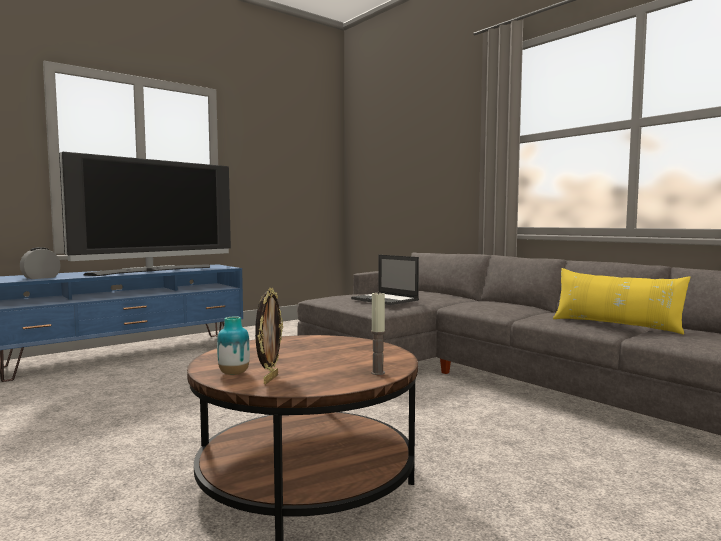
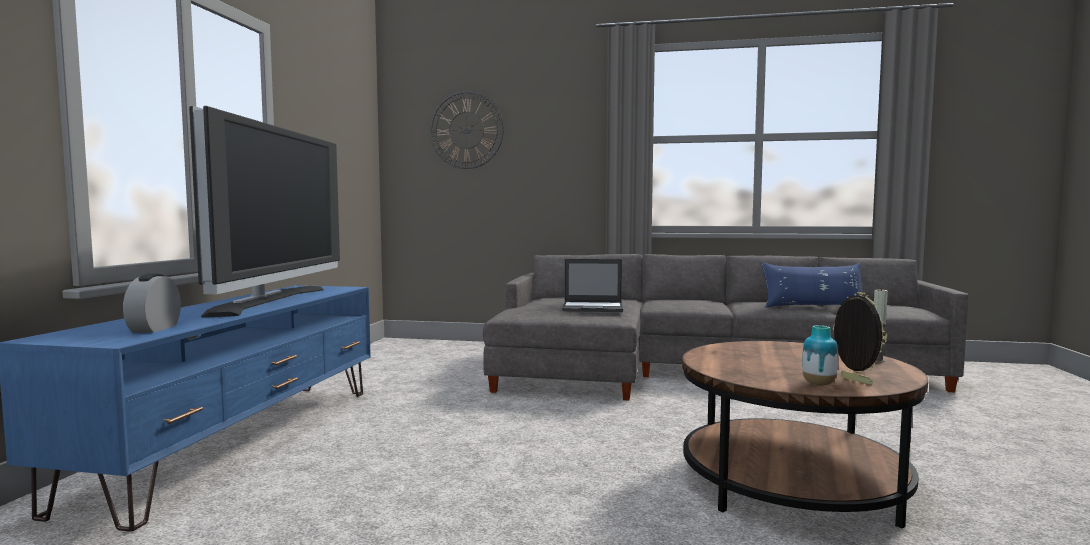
camera: 40 degrees left, 0 degrees up
yellow pillow [553,268,690,335] -> blue pillow [761,262,863,308]
none -> wall clock [430,91,504,169]

